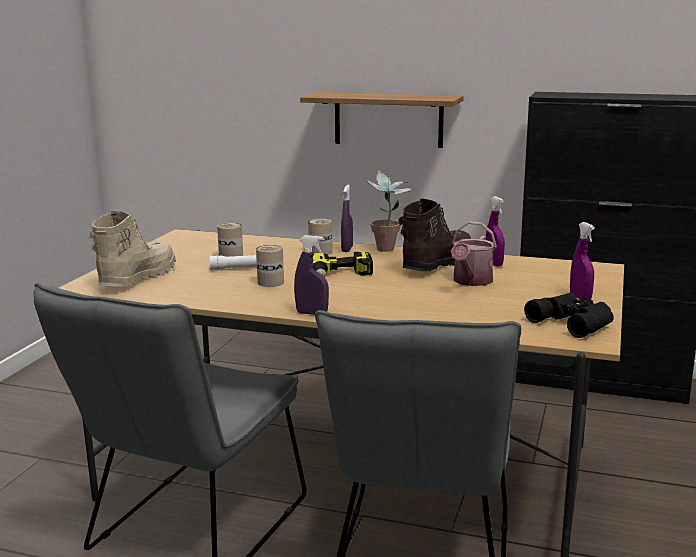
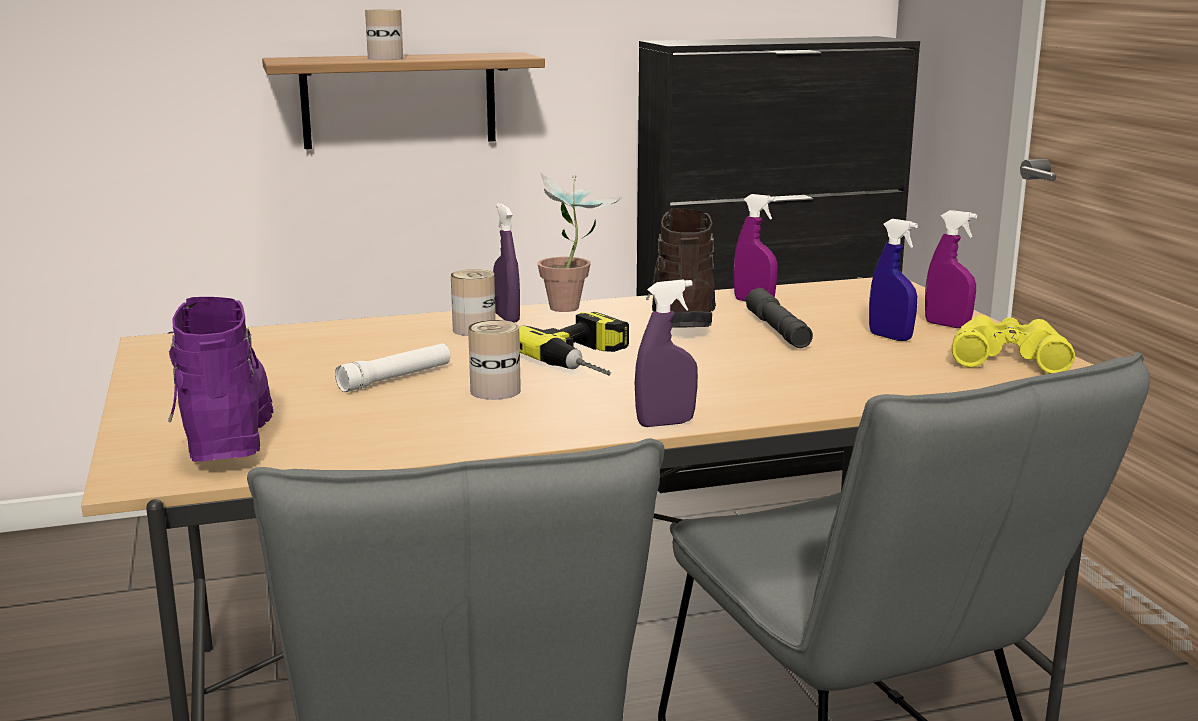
camera: 35 degrees left, 0 degrees up
beige boot [88,211,176,287] -> purple boot [168,297,274,462]
can [217,223,243,257] -> can moved to [365,9,403,60]
watering can [451,221,497,286] -> grey flashlight [746,288,813,348]
black binoculars [524,293,614,338] -> yellow binoculars [952,315,1075,374]
none -> blue spray bottle [869,219,918,341]

